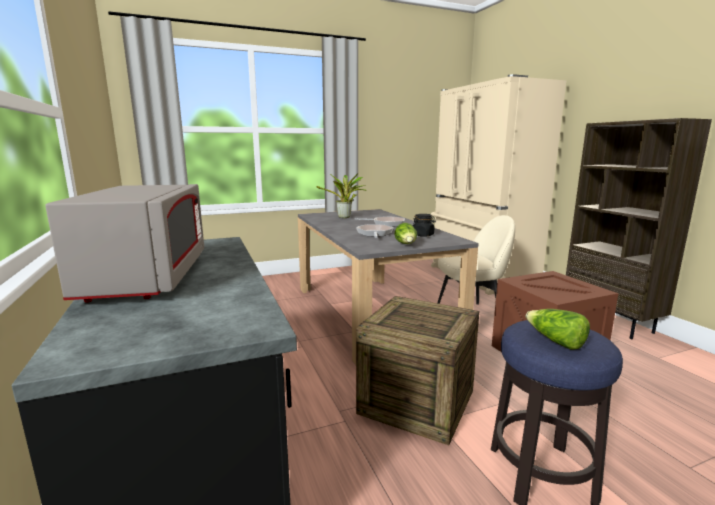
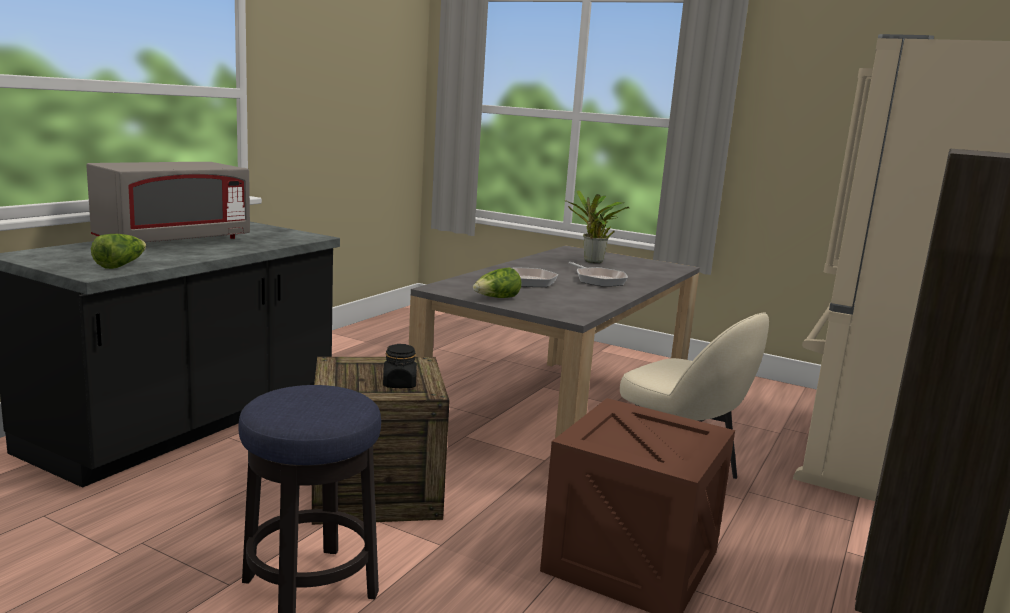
camera: 50 degrees right, 0 degrees up
black jar [413,214,436,237] -> black jar moved to [383,344,417,388]
lettuce [526,309,590,350] -> lettuce moved to [91,234,146,269]

